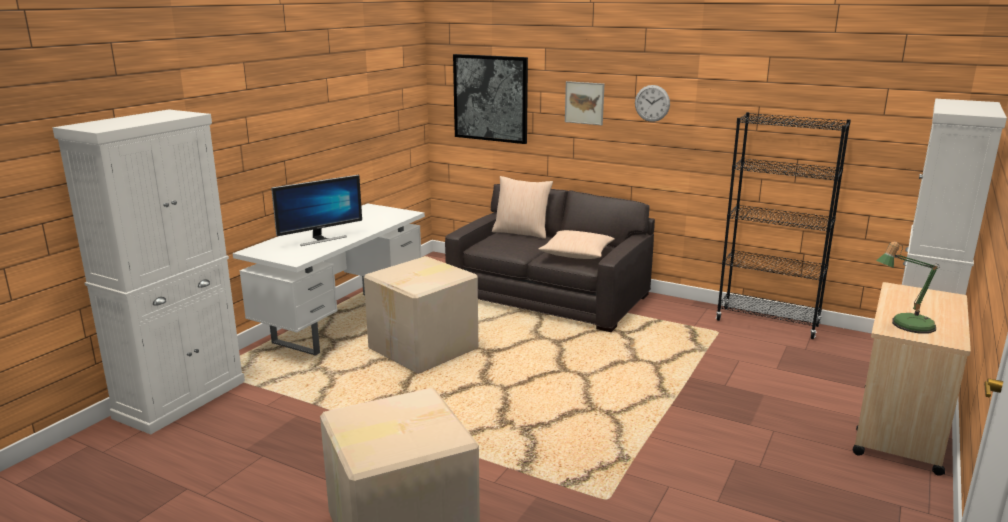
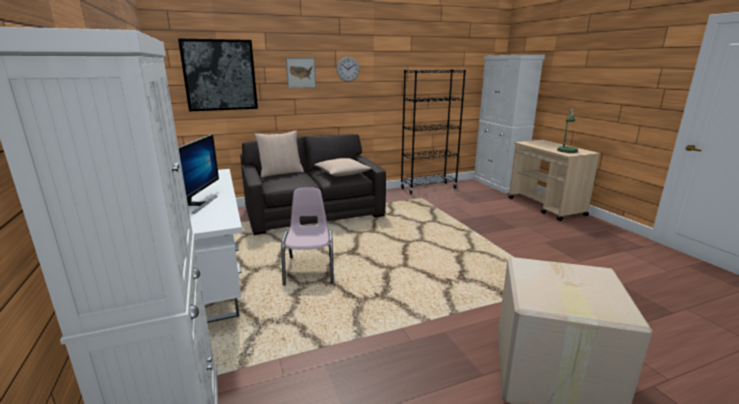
camera: 50 degrees left, 0 degrees up
cardboard box [364,256,478,374] -> pink chair [281,187,334,286]

